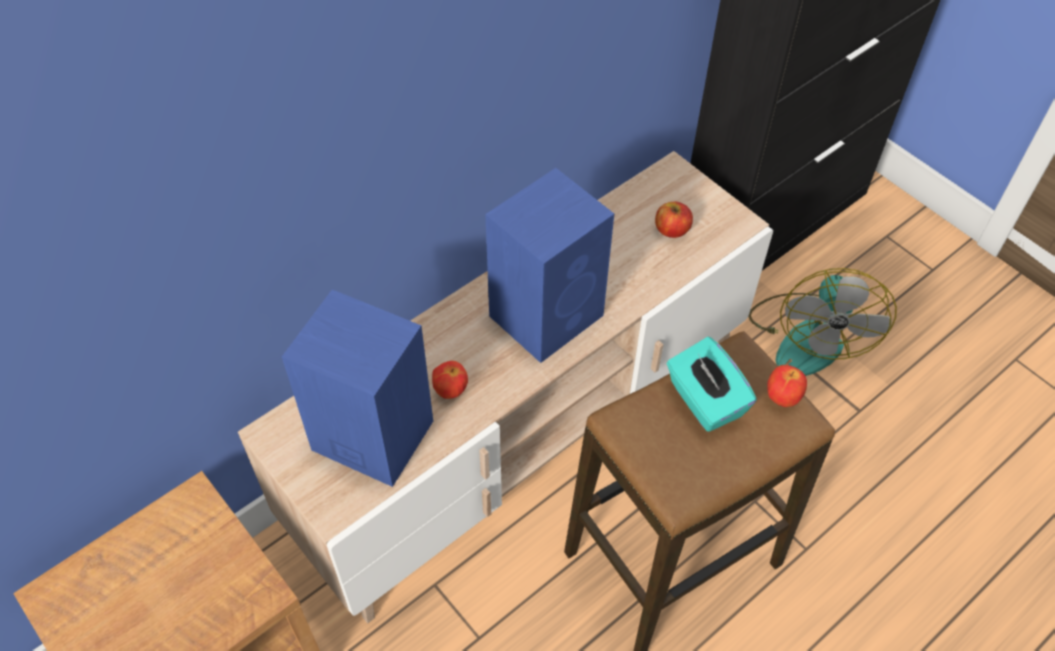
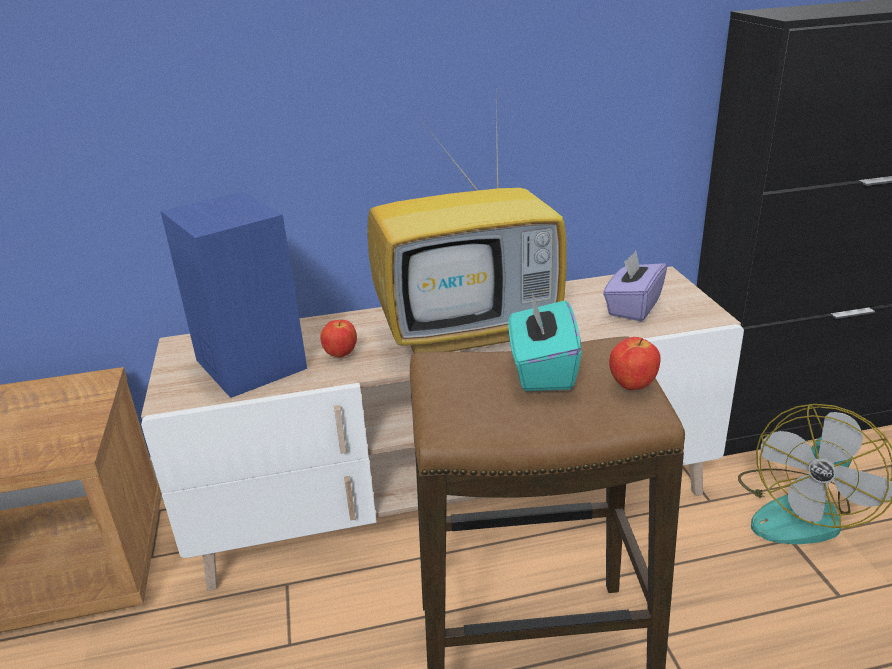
camera: 30 degrees right, 25 degrees down
blue speaker [485,168,614,363] -> television [367,103,567,353]
apple [655,202,693,238] -> purple tissue box [603,251,667,321]

